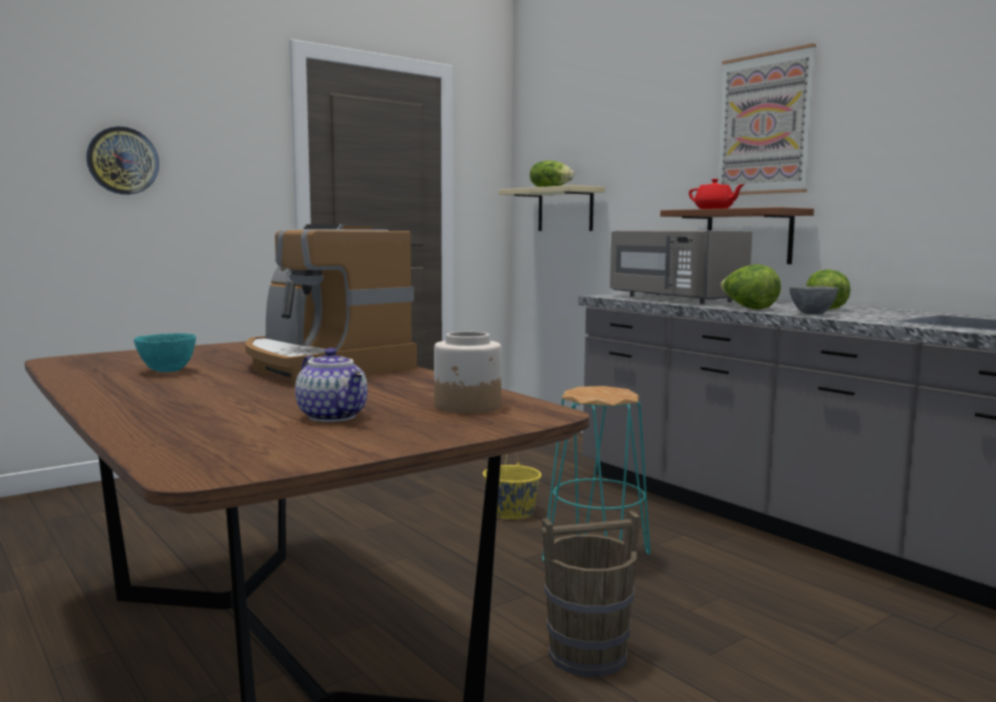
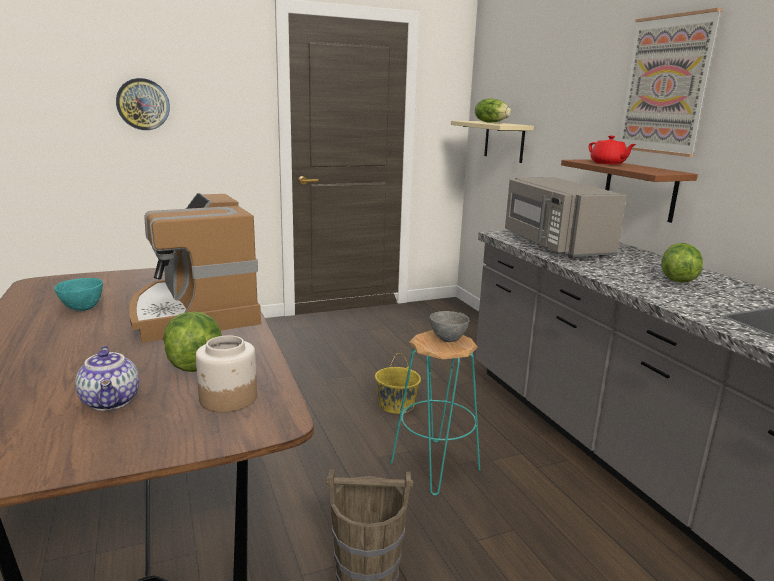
camera: 15 degrees right, 10 degrees up
lettuce [720,264,781,309] -> lettuce moved to [164,311,222,372]
grey bowl [789,286,839,315] -> grey bowl moved to [430,311,469,342]

